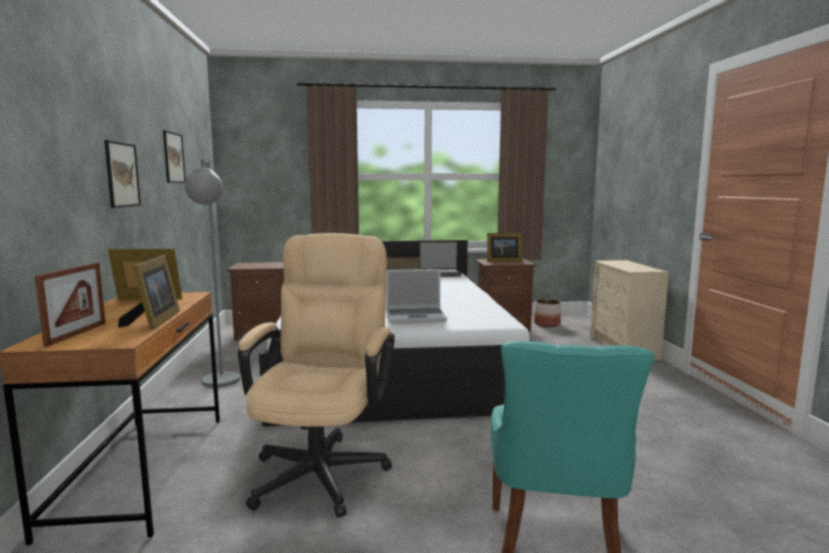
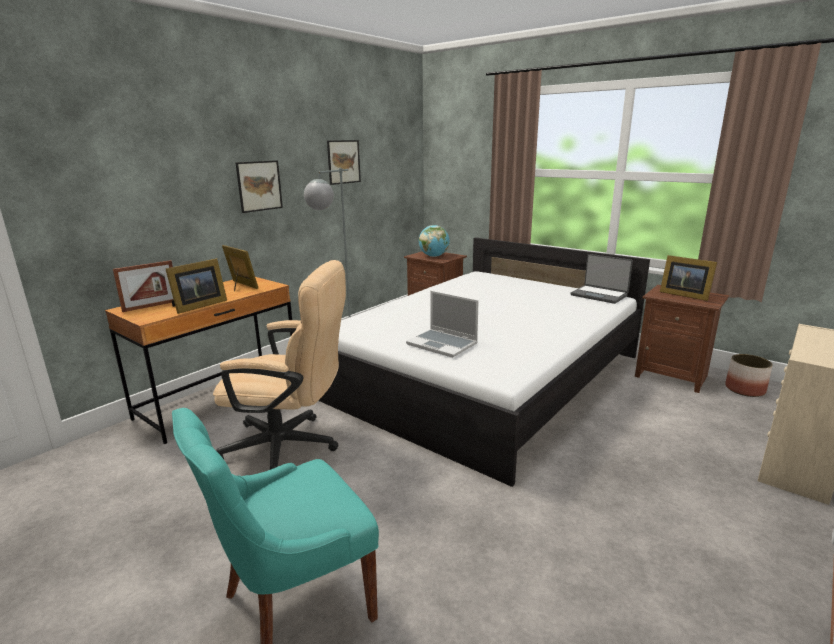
camera: 45 degrees right, 10 degrees up
beige office chair [238,233,395,518] -> beige office chair turned 45 degrees clockwise [213,260,346,470]
none -> globe [419,225,450,257]

